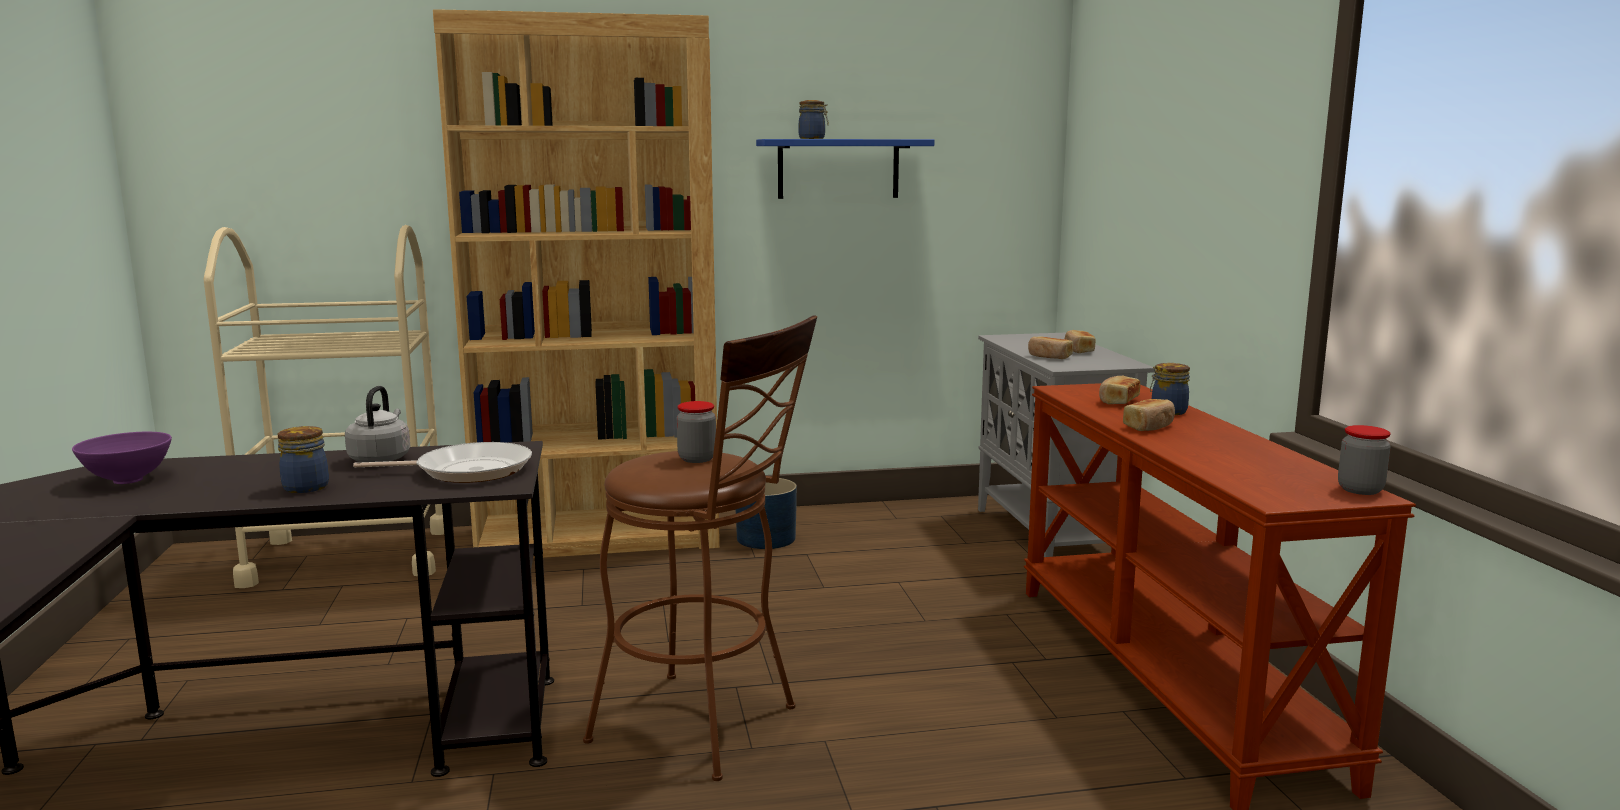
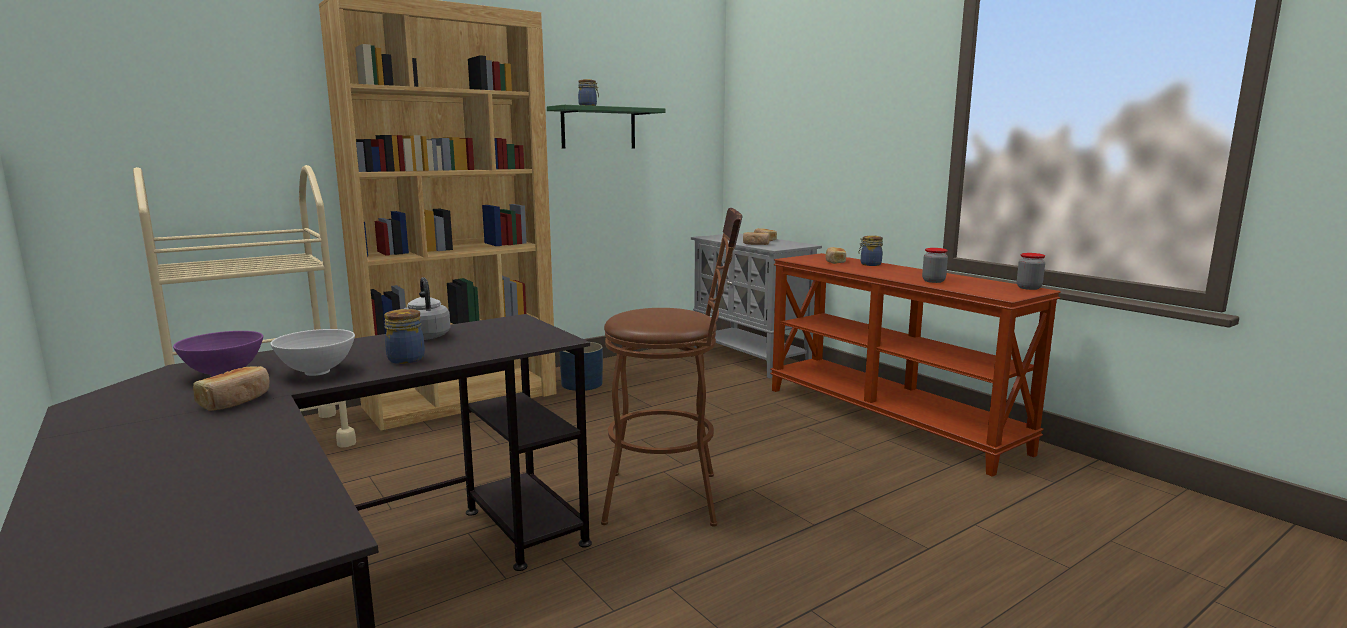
camera: 25 degrees left, 0 degrees up
frying pan [353,442,532,483] -> none
jar [677,401,716,463] -> jar moved to [922,248,948,283]
blue shelf [756,139,934,199] -> green shelf [547,105,666,149]
bread [1123,399,1175,431] -> bread moved to [193,366,269,411]
none -> white bowl [270,329,355,376]

